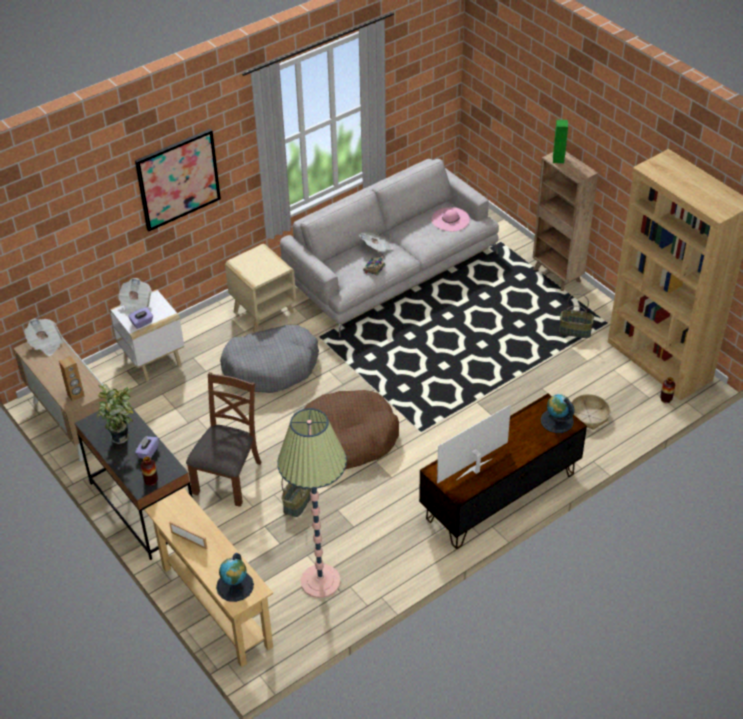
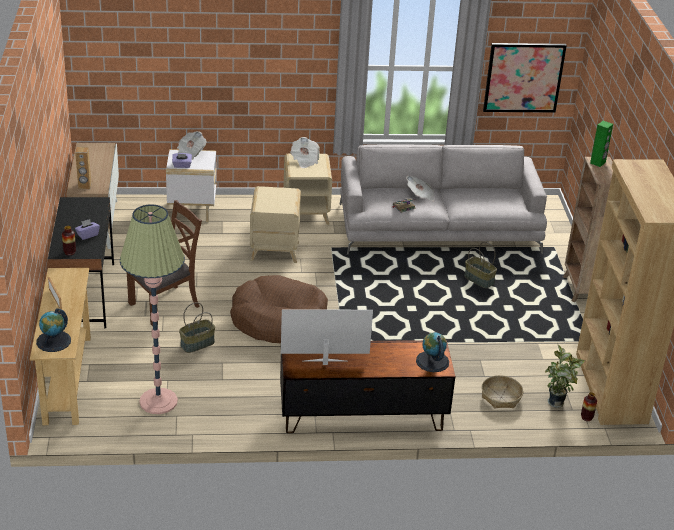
camera: 30 degrees right, 10 degrees down
newspaper [24,318,64,356] -> newspaper moved to [290,137,320,168]
potted plant [97,384,134,444] -> potted plant moved to [545,345,585,408]
picture [135,129,221,232] -> picture moved to [483,43,567,113]
grey dog bed [220,325,319,393] -> beige side table [250,186,301,263]
pink hat [432,207,470,231] -> none
basket [559,294,594,338] -> basket moved to [464,242,497,288]

